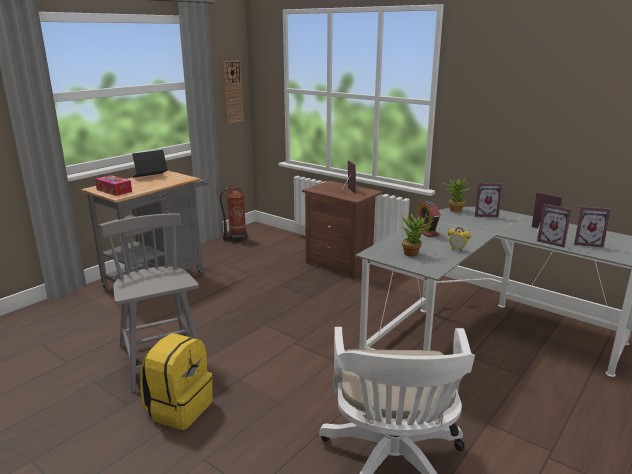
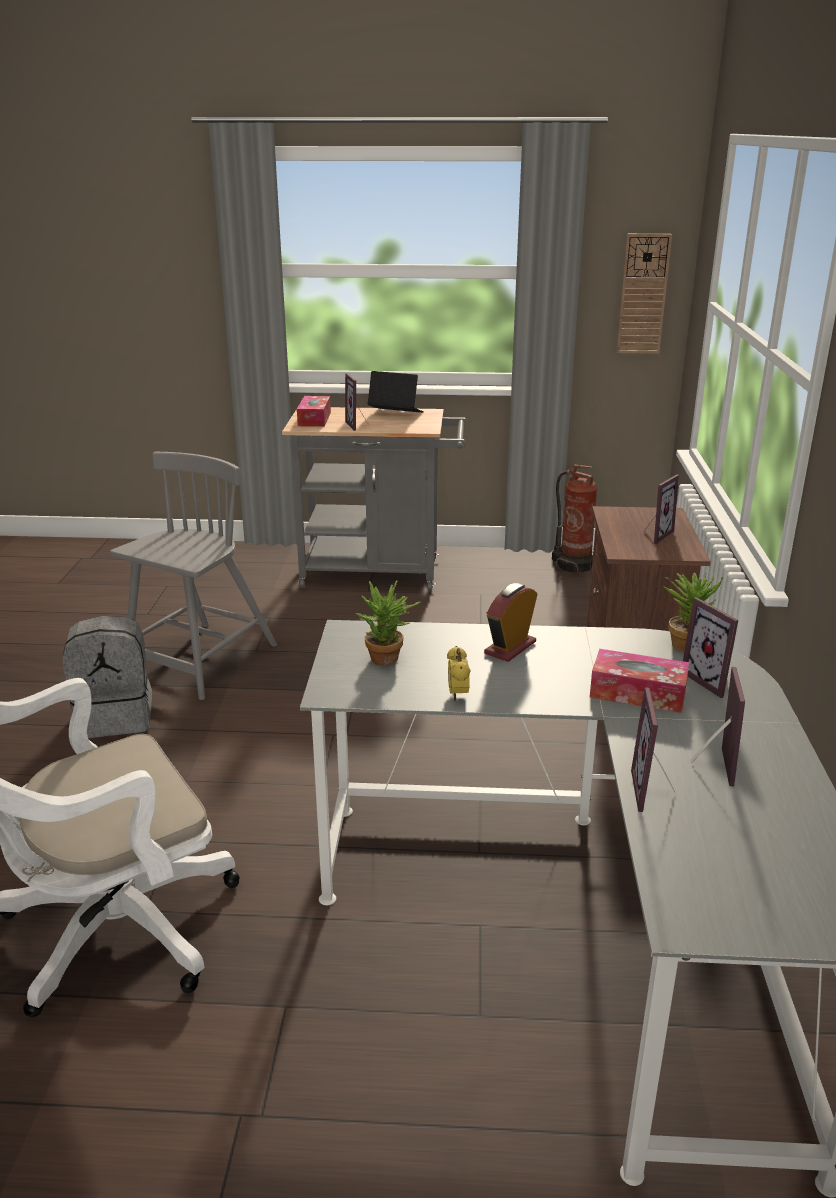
camera: 55 degrees right, 5 degrees up
yellow backpack [140,333,213,430] -> grey backpack [63,616,152,738]
picture frame [574,206,611,248] -> picture frame moved to [345,373,368,431]
none -> tissue box [590,649,689,713]

